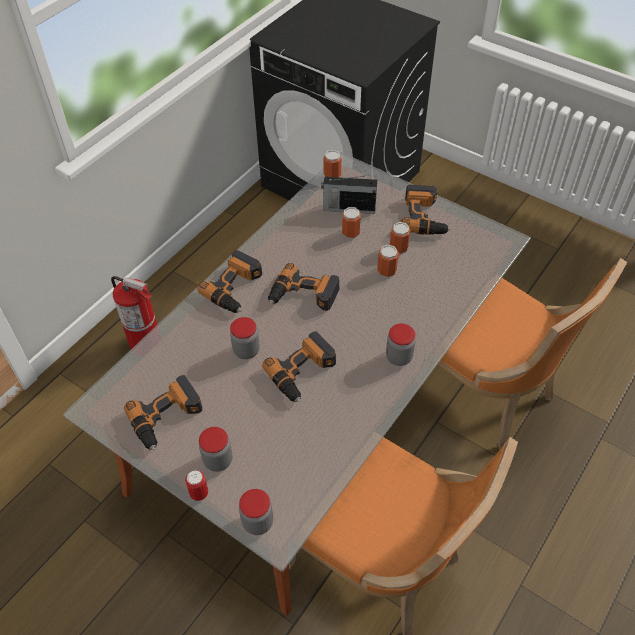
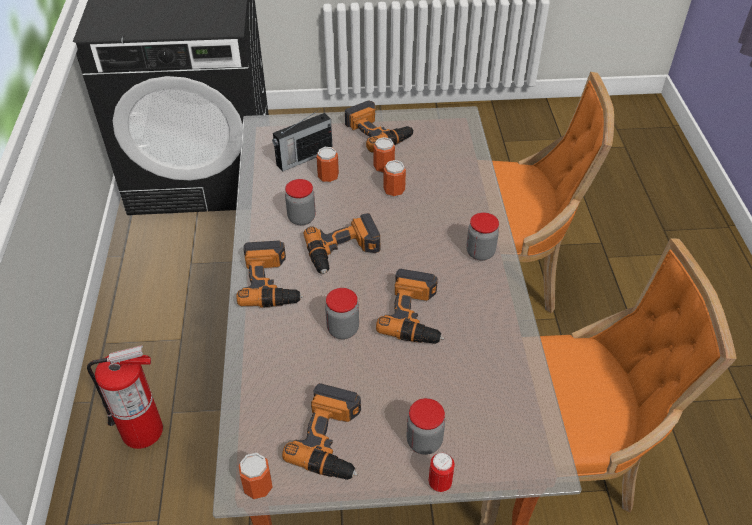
camera: 40 degrees left, 5 degrees down
jar [239,489,273,535] -> jar moved to [285,179,316,225]
can [323,150,342,177] -> can moved to [239,453,273,499]

